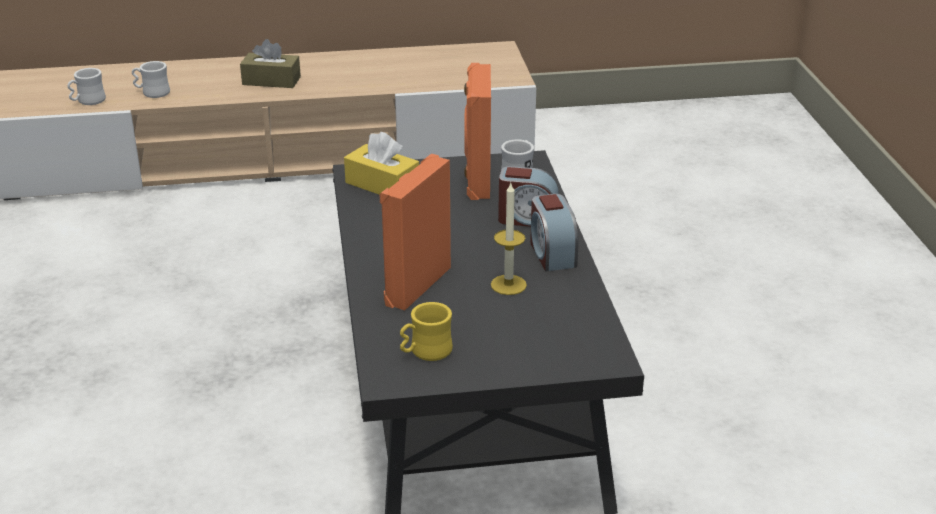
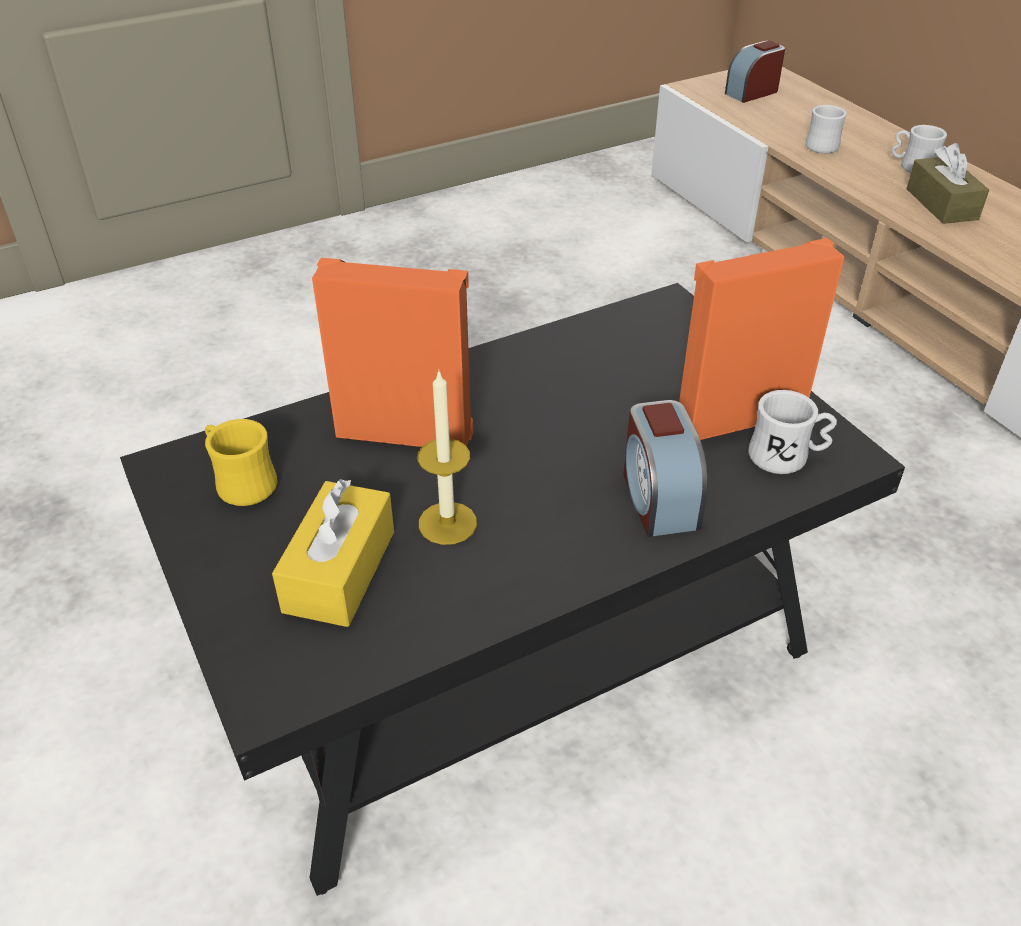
camera: 70 degrees right, 10 degrees up
white mug [67,68,106,105] -> white mug moved to [891,125,947,173]
yellow tissue box [344,132,419,195] -> yellow tissue box moved to [272,479,394,627]
alarm clock [530,194,579,271] -> alarm clock moved to [725,40,785,103]

